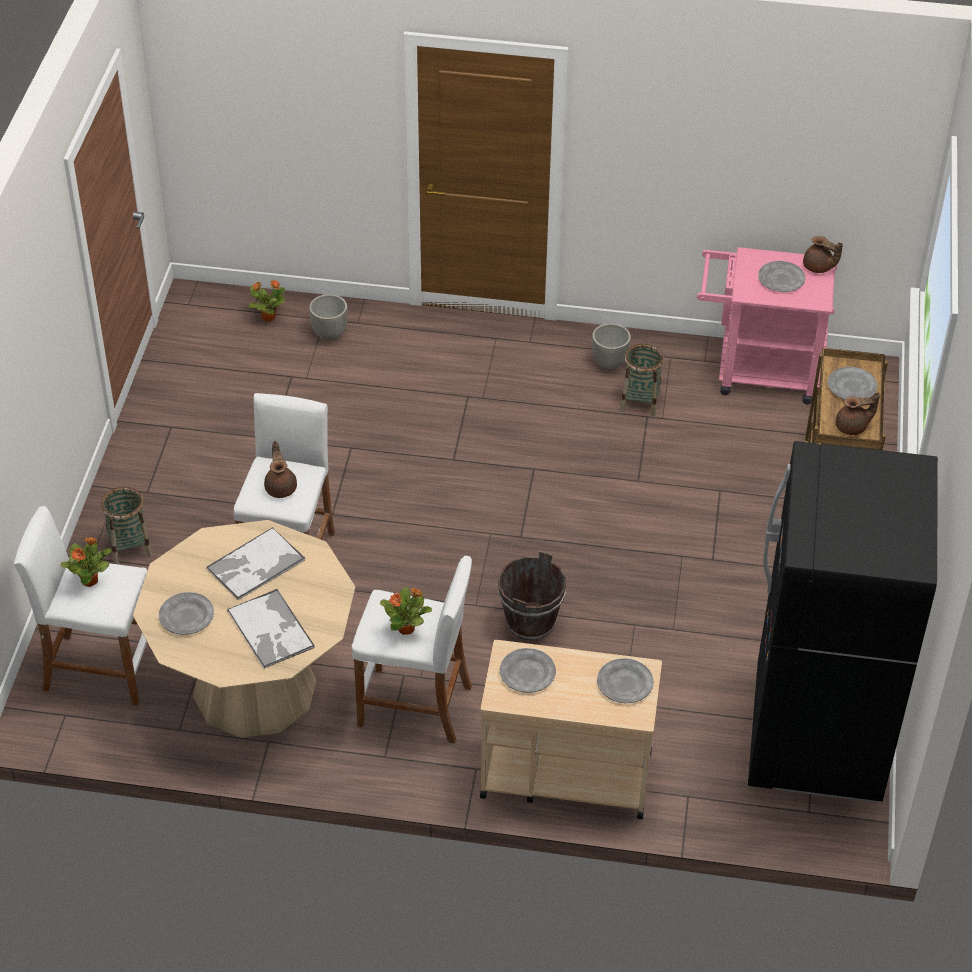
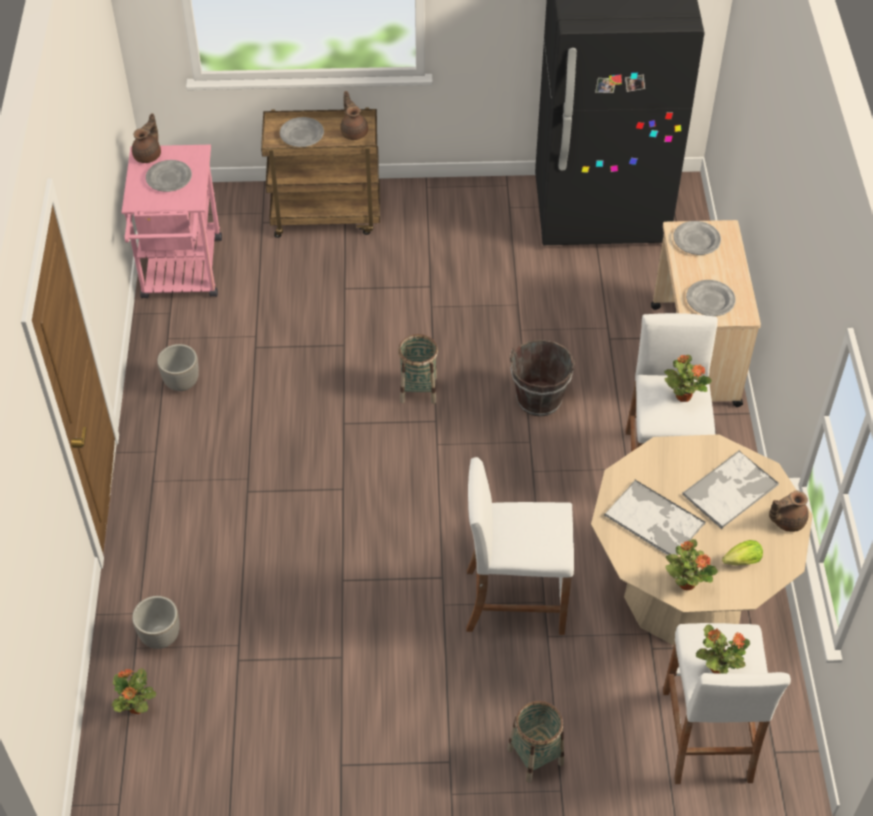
camera: 100 degrees left, 5 degrees up
grey plate [159,592,214,635] -> lettuce [722,540,763,565]
brown teapot [264,441,297,498] -> brown teapot moved to [769,491,809,532]
basket [620,343,664,416] -> basket moved to [398,334,438,404]
none -> potted plant [665,539,718,590]

